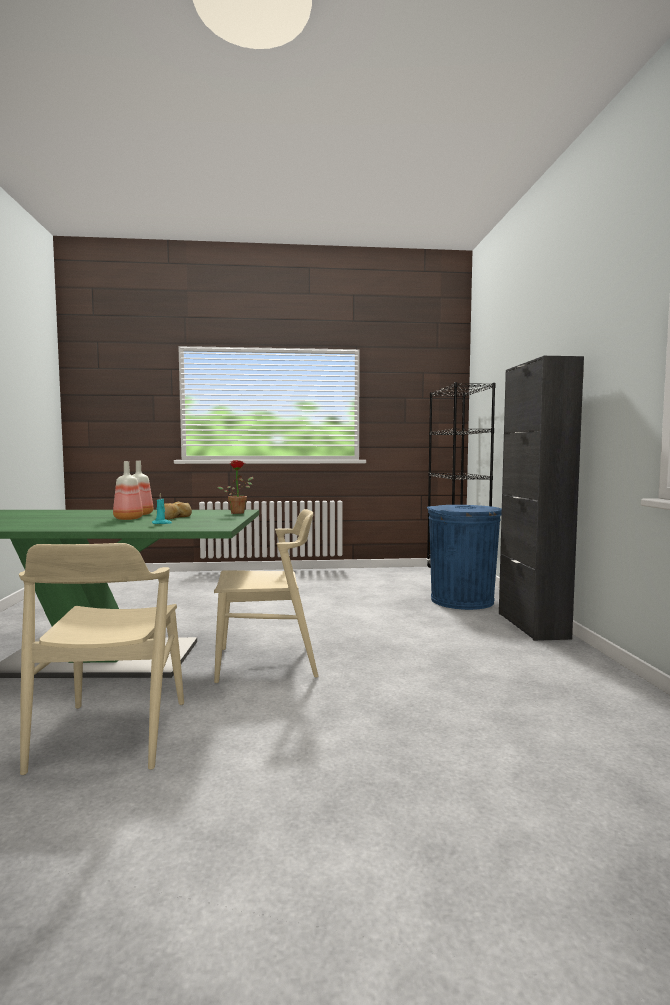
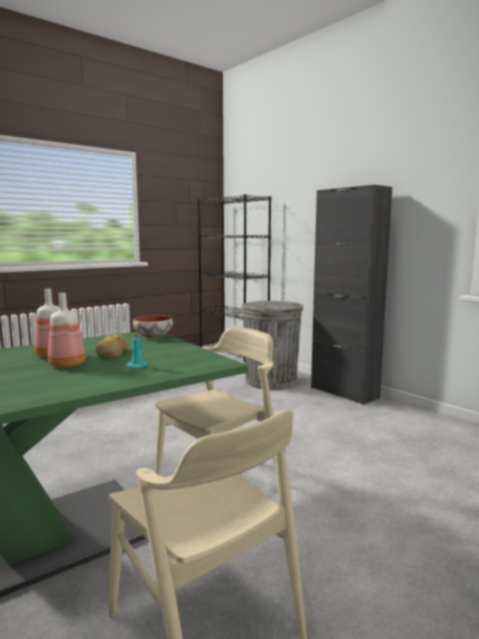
camera: 35 degrees left, 5 degrees up
potted plant [217,460,253,514] -> bowl [133,315,173,338]
blue trash can [427,505,502,610] -> grey trash can [242,301,303,390]

